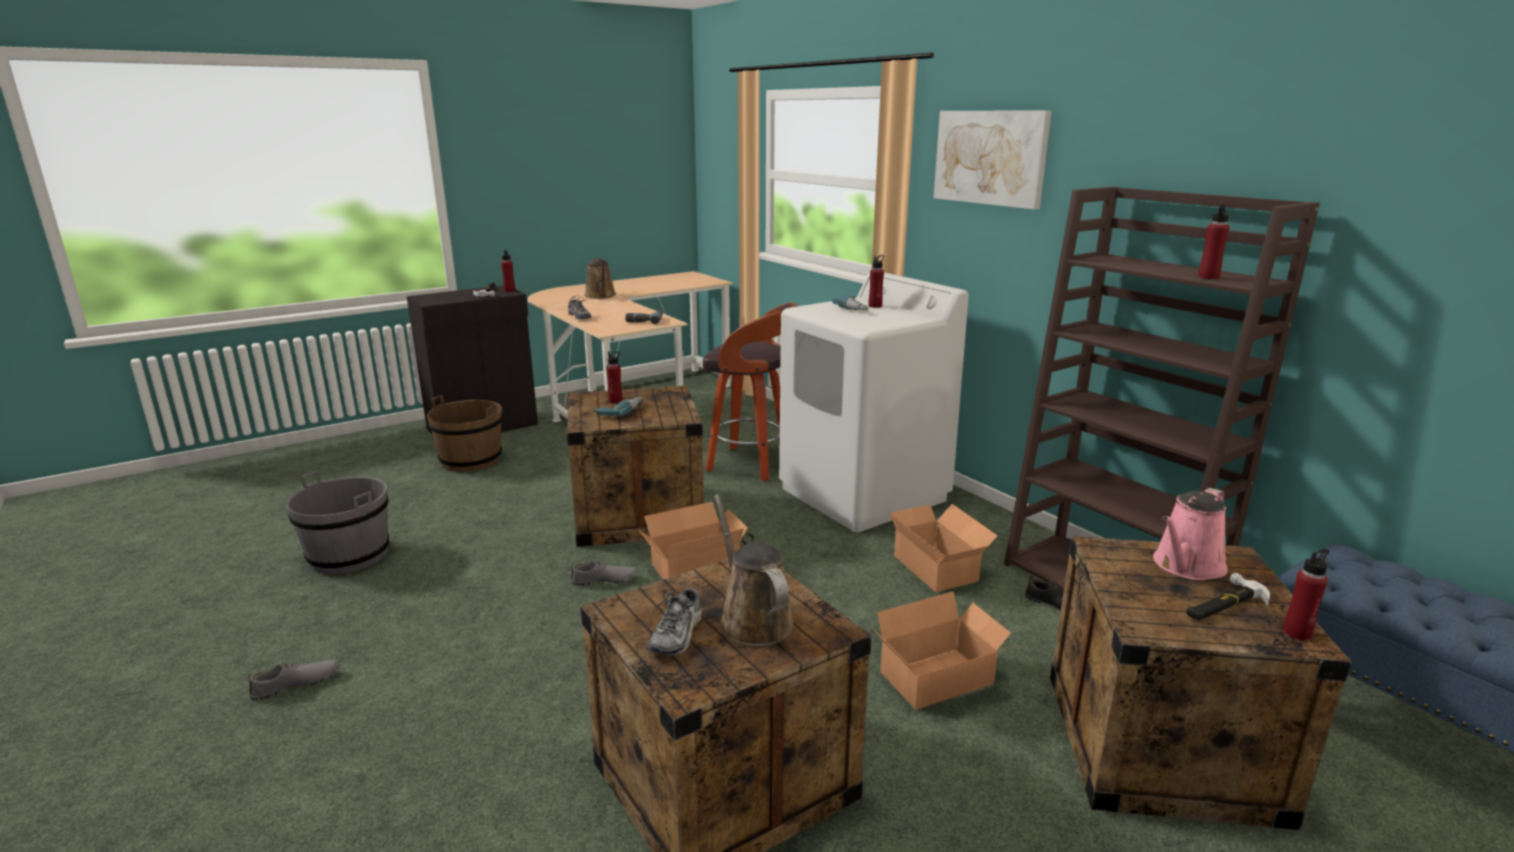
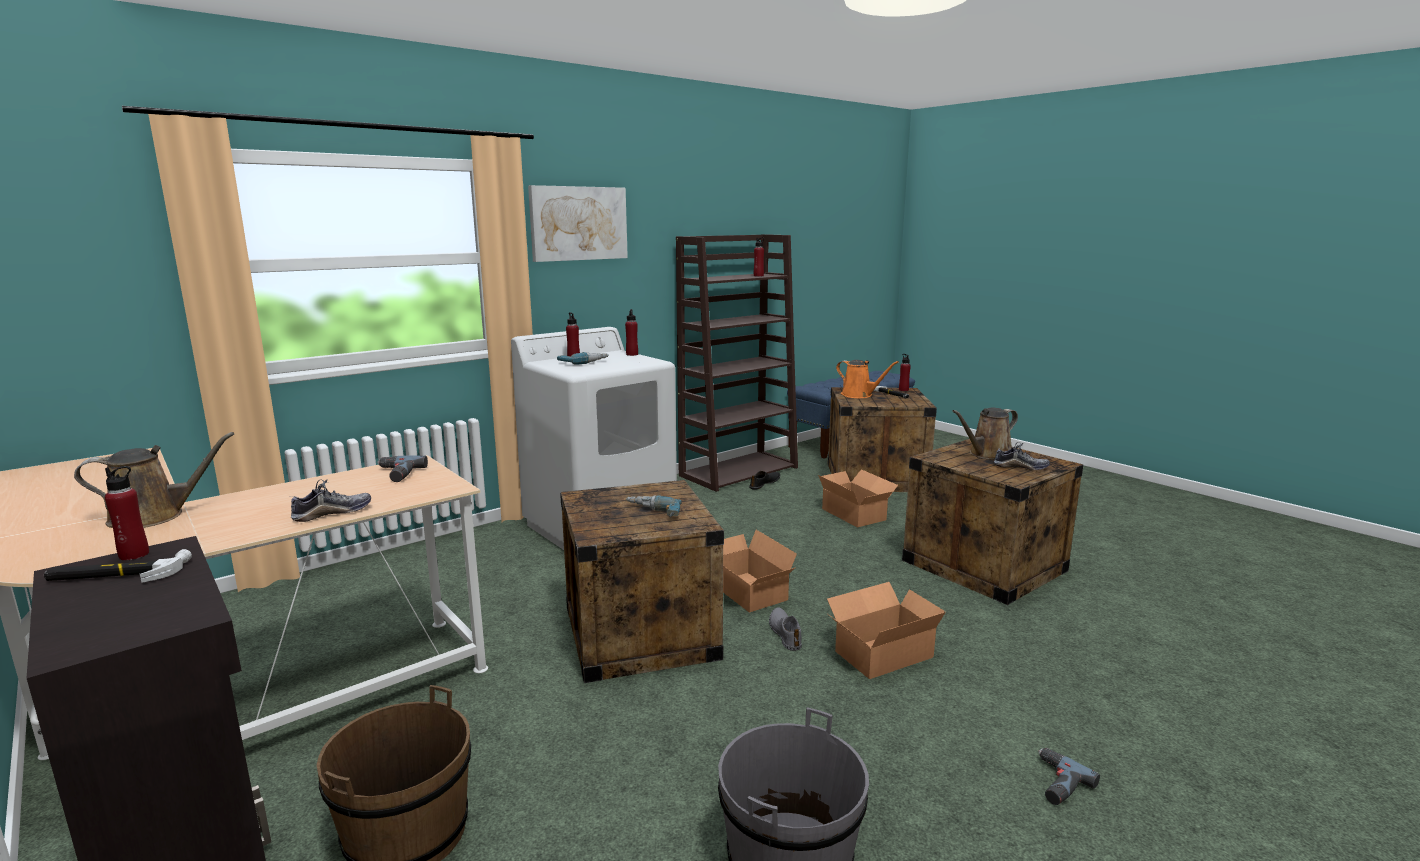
camera: 95 degrees left, 5 degrees down
grey shoe [248,660,340,701] -> power drill [1039,748,1100,805]
red bottle [606,351,623,403] -> red bottle moved to [625,309,638,356]
stool [703,302,797,481] -> none
cardboard box [889,504,998,592] -> cardboard box moved to [827,582,946,679]
pink watering can [1153,488,1228,580] -> orange watering can [836,360,899,398]

